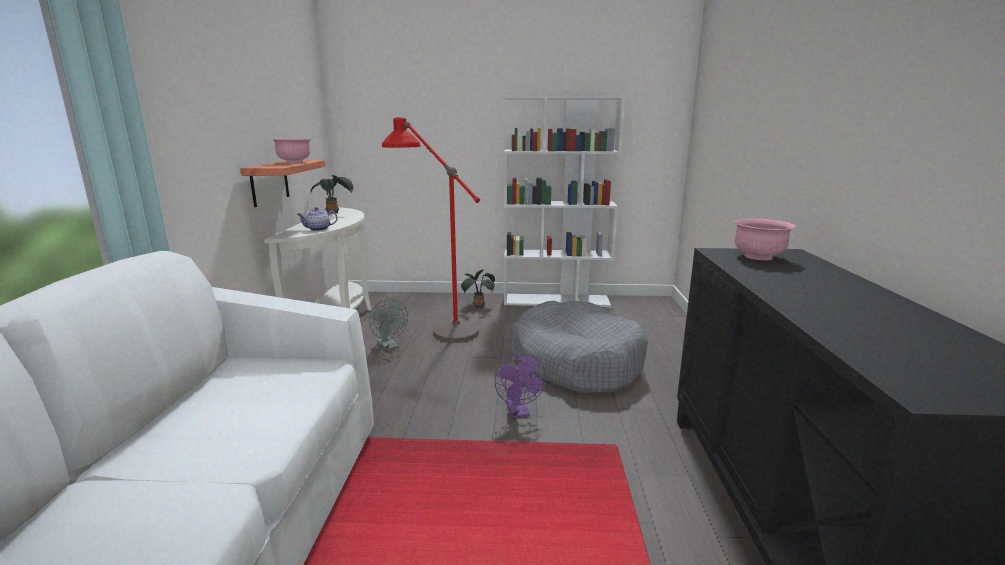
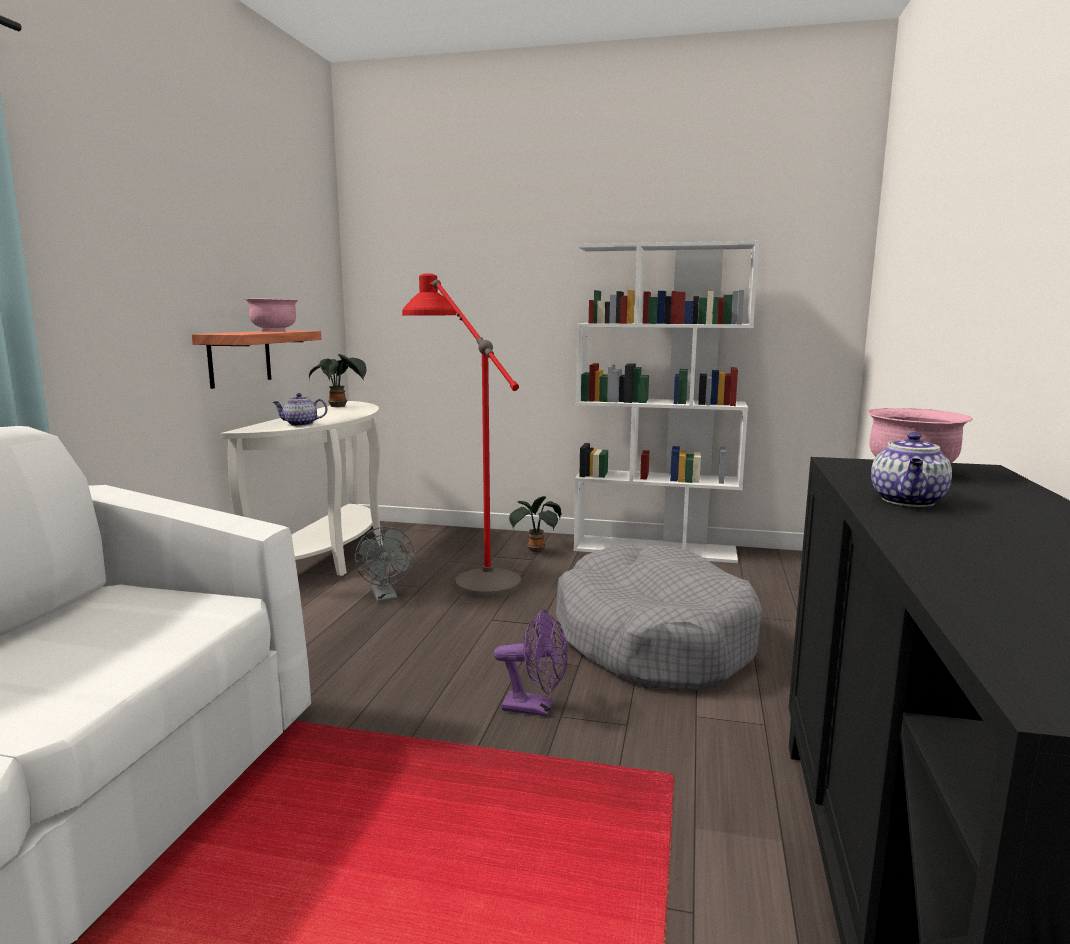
camera: 10 degrees right, 5 degrees down
purple fan [495,353,546,418] -> purple fan turned 75 degrees counterclockwise [494,609,568,716]
none -> teapot [871,432,952,507]

